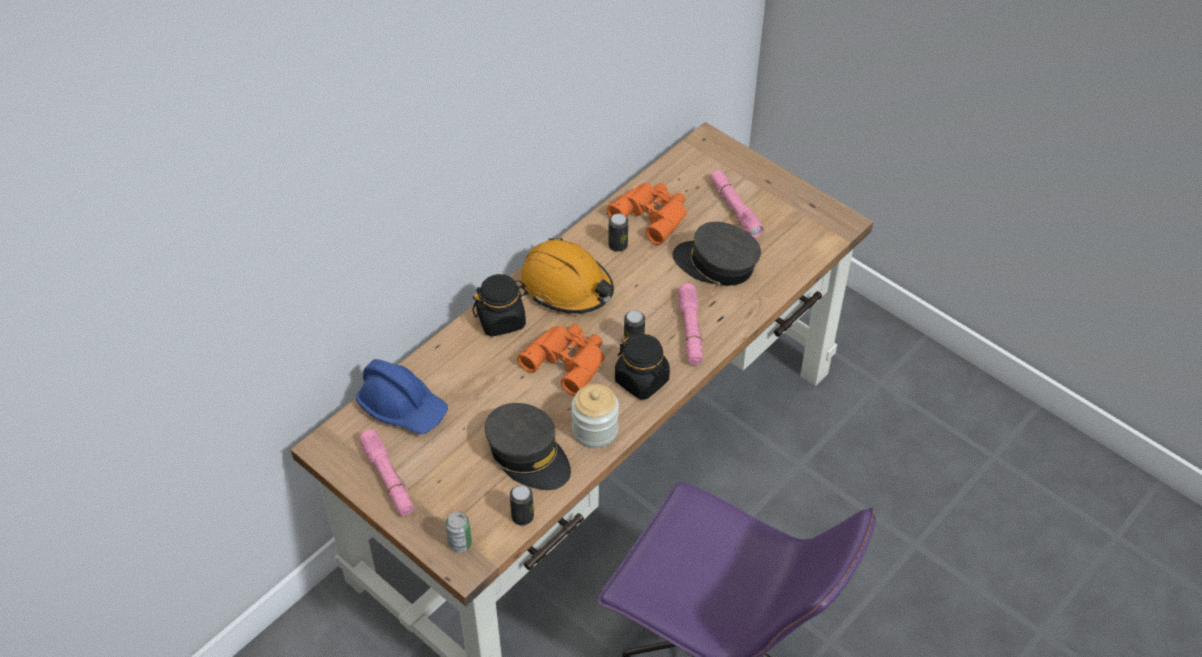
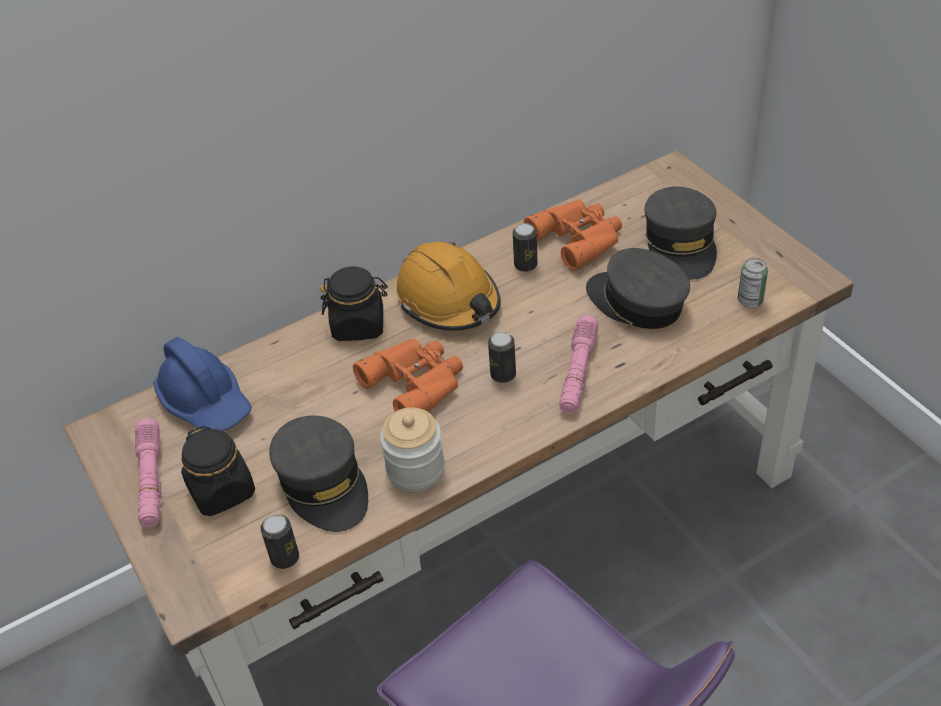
camera: 20 degrees right, 5 degrees down
can [445,511,472,552] -> can moved to [738,258,768,308]
black jar [615,333,670,400] -> black jar moved to [181,426,255,516]
pink flashlight [711,170,763,238] -> grey cap [644,187,717,280]

